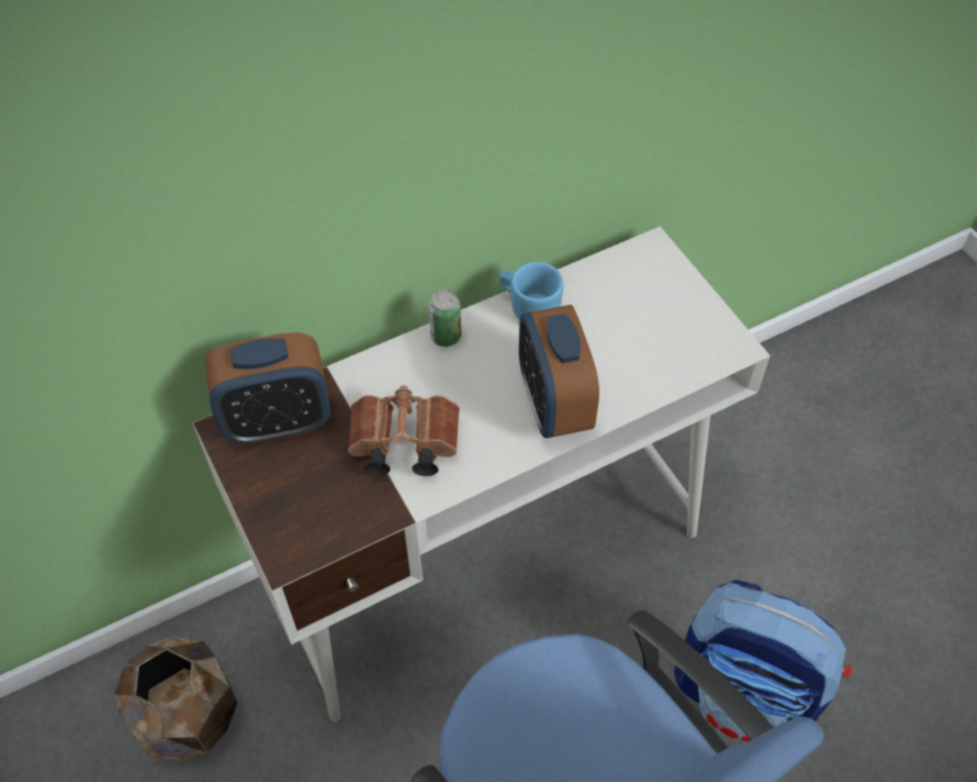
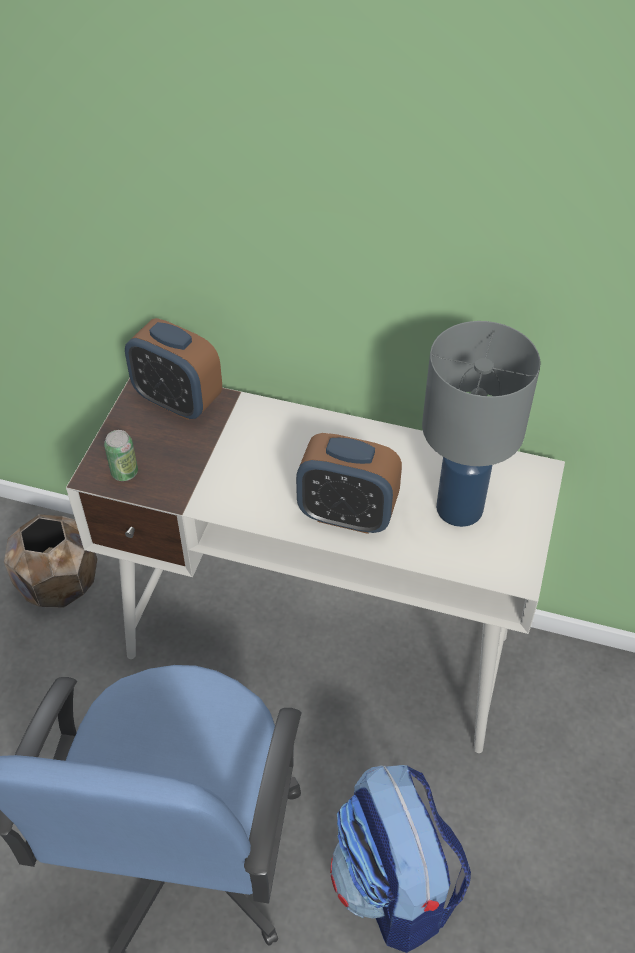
camera: 45 degrees right, 5 degrees down
brown binoculars [348,386,460,476] -> none
can [428,289,461,347] -> can moved to [104,430,138,481]
blue mug [499,262,564,320] -> none
alarm clock [519,305,599,438] -> alarm clock turned 105 degrees counterclockwise [296,433,402,534]
none -> grey table lamp [422,321,540,527]

